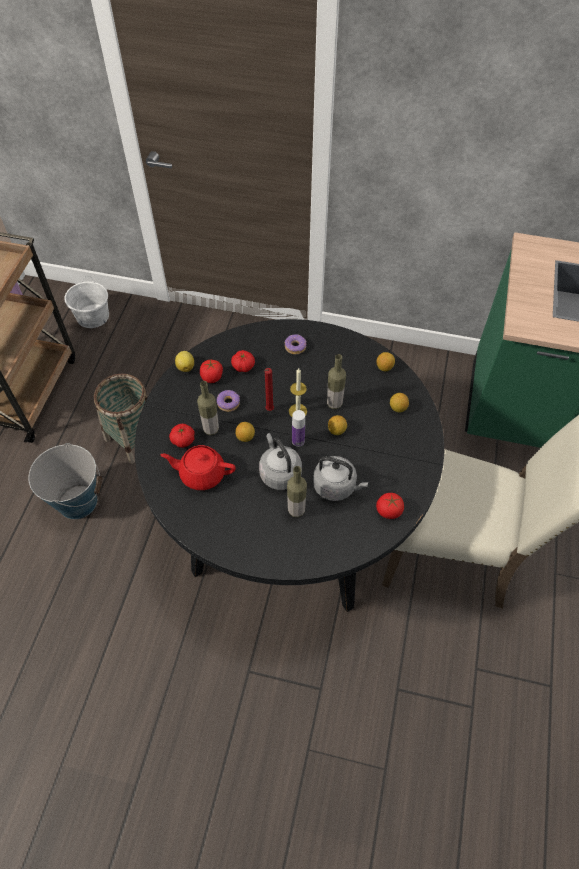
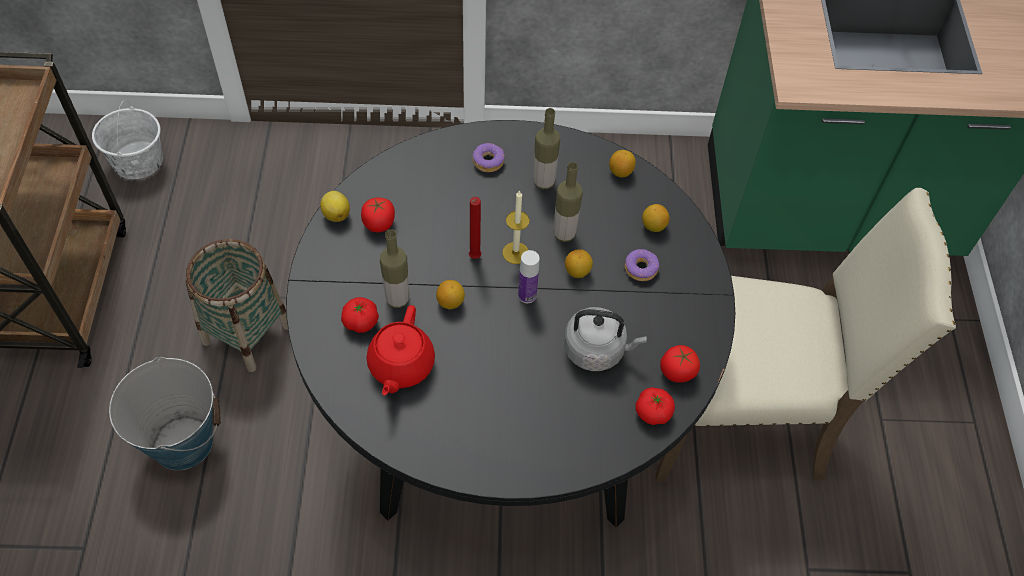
camera: 15 degrees left, 0 degrees up
red teapot [161,445,236,490] -> red teapot turned 75 degrees counterclockwise [367,305,435,395]
donut [217,390,240,412] -> donut moved to [625,249,659,281]
tomato [231,350,255,372] -> tomato moved to [635,387,675,425]
grey kettle [259,433,302,490] -> none
bottle [287,466,307,517] -> bottle moved to [533,108,560,189]

